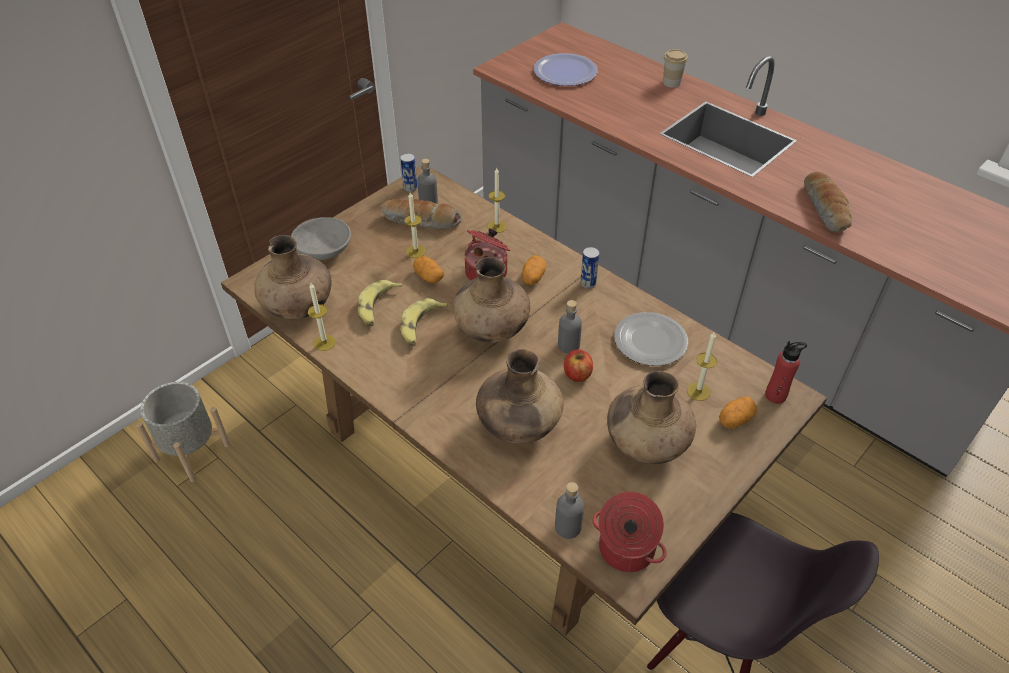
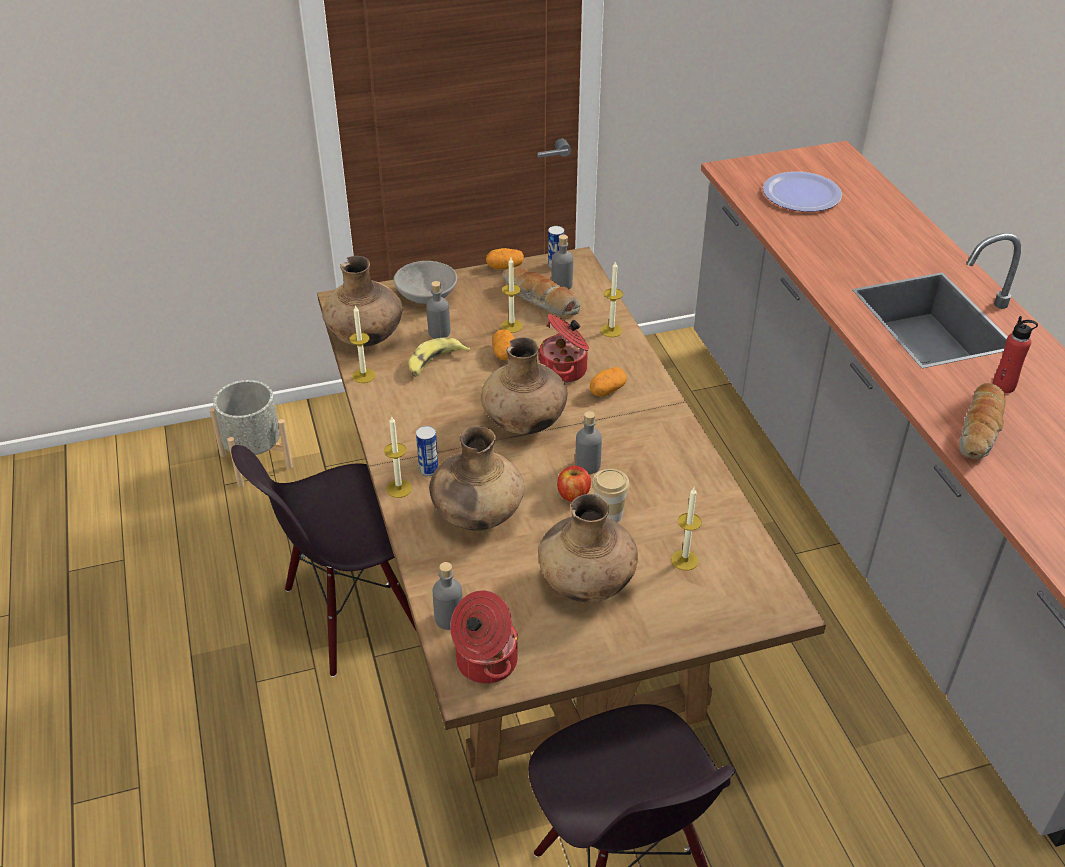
camera: 30 degrees right, 5 degrees down
banana [400,298,448,346] -> none
can [580,247,599,288] -> can moved to [416,426,438,476]
plate [614,312,688,366] -> none
cup [663,49,688,88] -> cup moved to [592,469,630,522]
potato [719,396,757,428] -> potato moved to [486,248,524,269]
red bottle [765,341,807,404] -> red bottle moved to [993,316,1038,393]
none -> black chair [231,445,416,677]
none -> candle [384,417,412,498]
none -> grey bottle [426,281,451,339]

